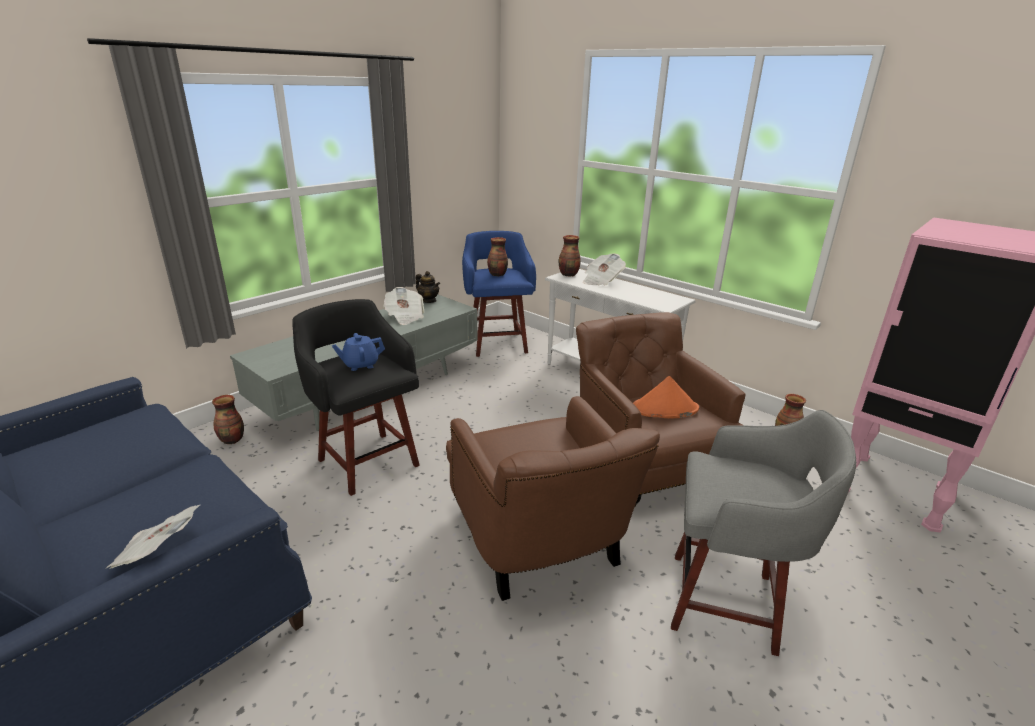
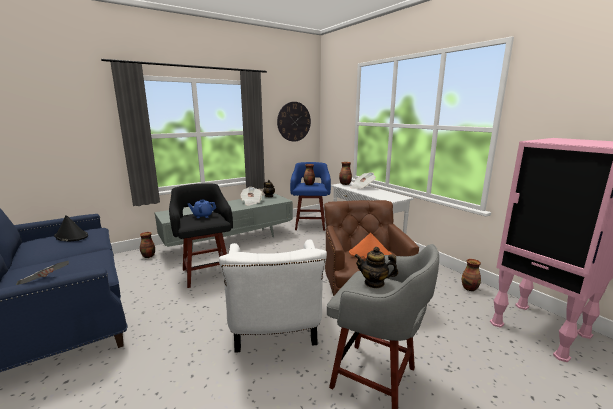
camera: 15 degrees right, 10 degrees down
brown armchair [446,396,660,601] -> white armchair [219,240,327,353]
none -> black hat [54,215,88,242]
none -> wall clock [277,102,311,142]
none -> teapot [354,247,398,288]

